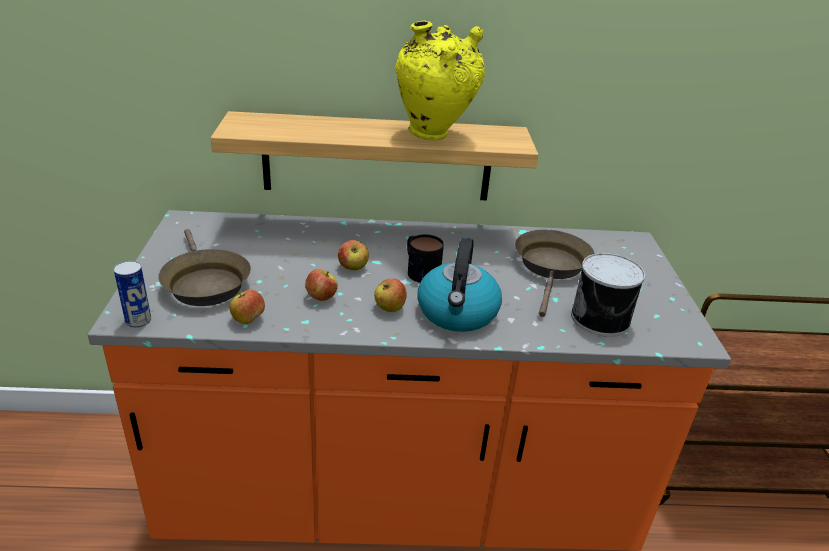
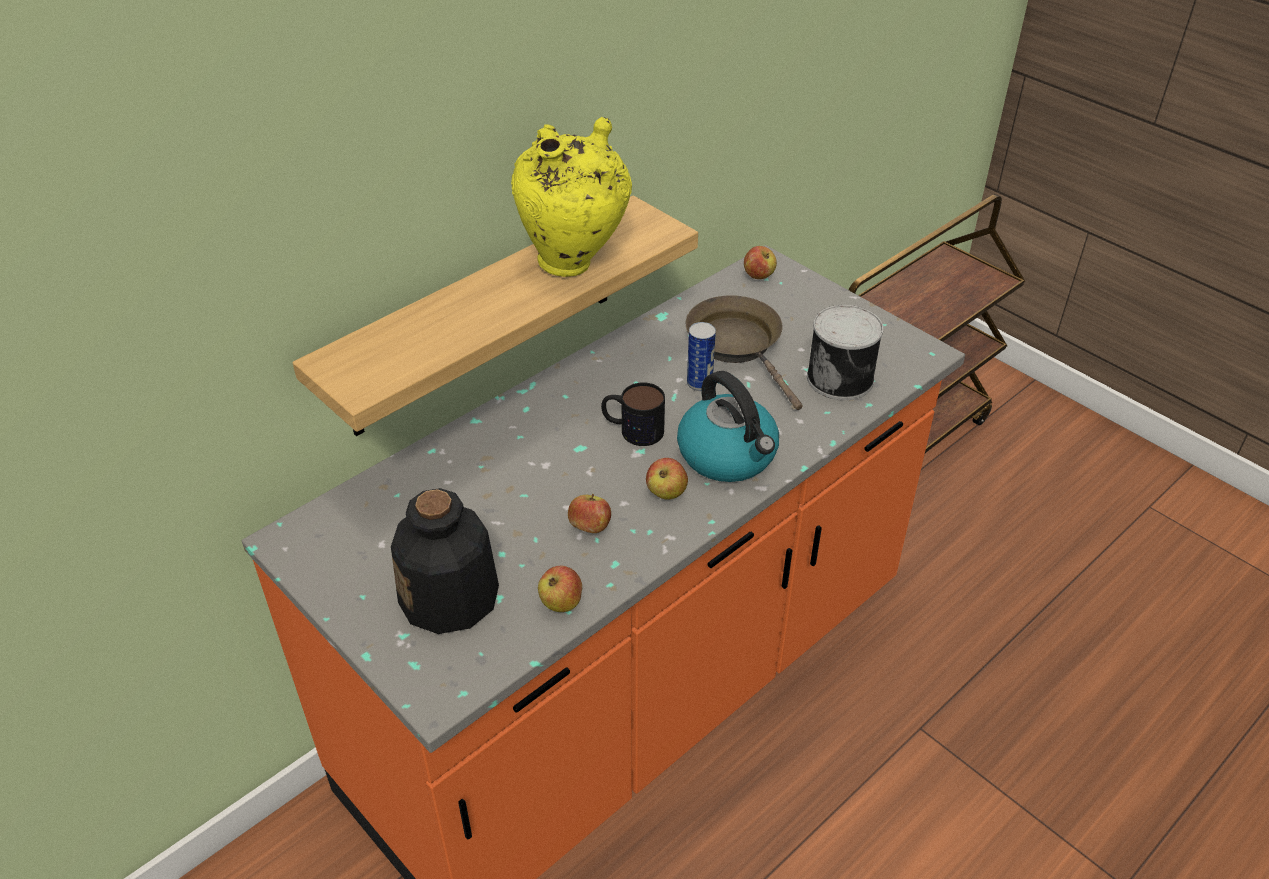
camera: 40 degrees left, 10 degrees up
can [114,261,151,328] -> can moved to [687,322,716,391]
brown frying pan [158,229,251,306] -> bottle [391,488,499,634]
apple [338,240,369,270] -> apple moved to [744,246,777,279]

